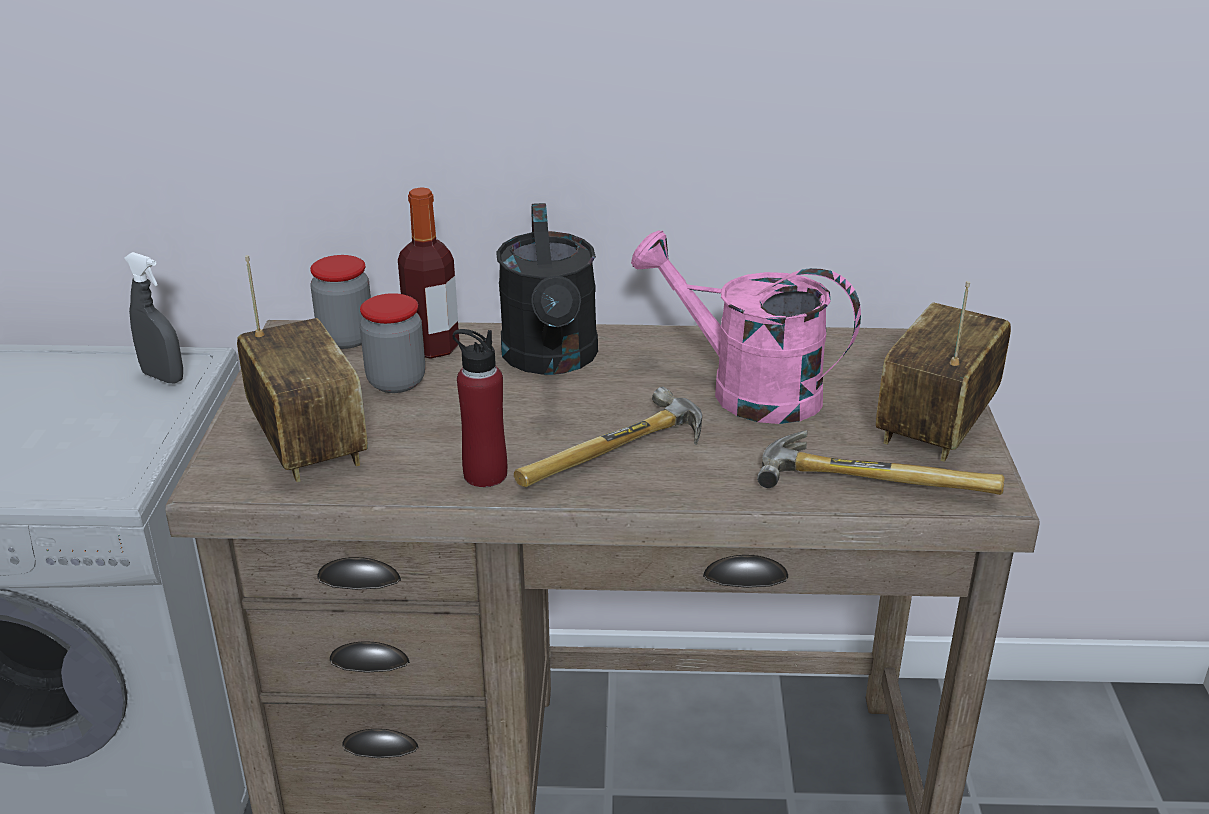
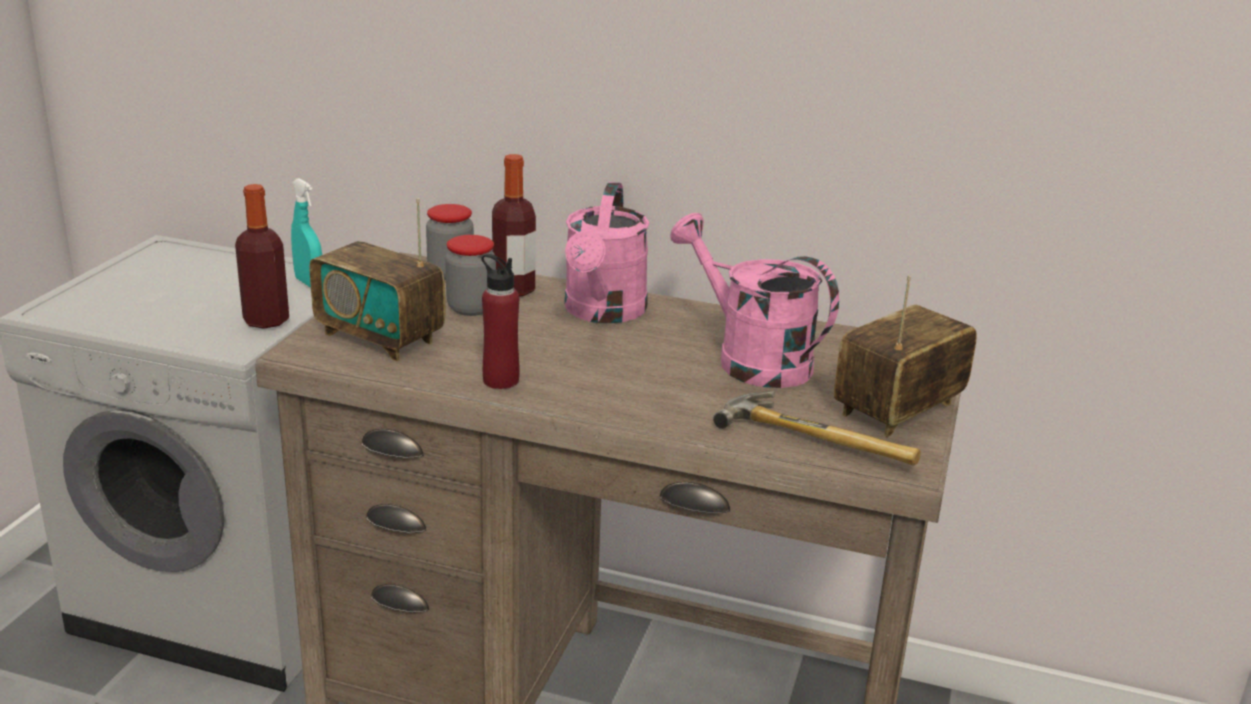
camera: 15 degrees right, 5 degrees down
grey spray bottle [124,252,183,384] -> turquoise spray bottle [291,178,322,287]
radio [237,255,368,482] -> radio turned 135 degrees clockwise [309,198,446,361]
black watering can [496,203,598,375] -> pink watering can [565,182,649,323]
hammer [514,387,702,487] -> none
none -> bottle [235,184,289,329]

